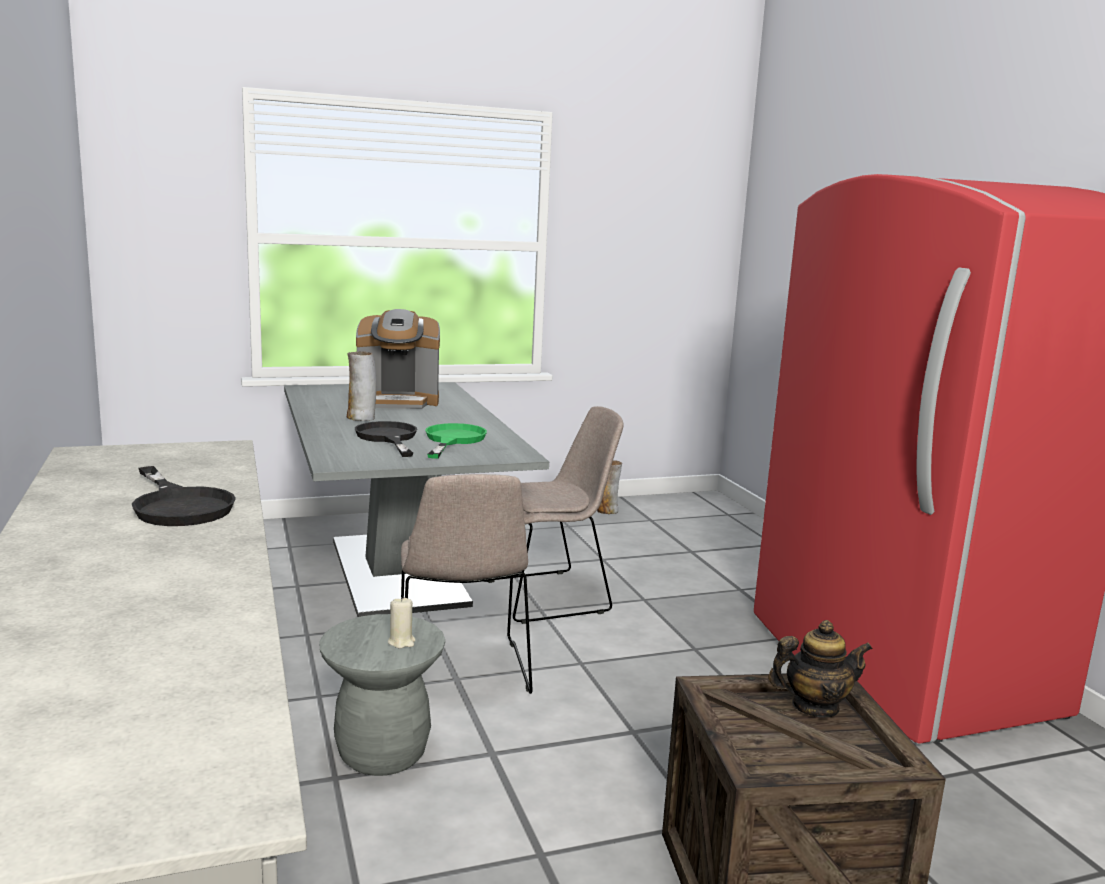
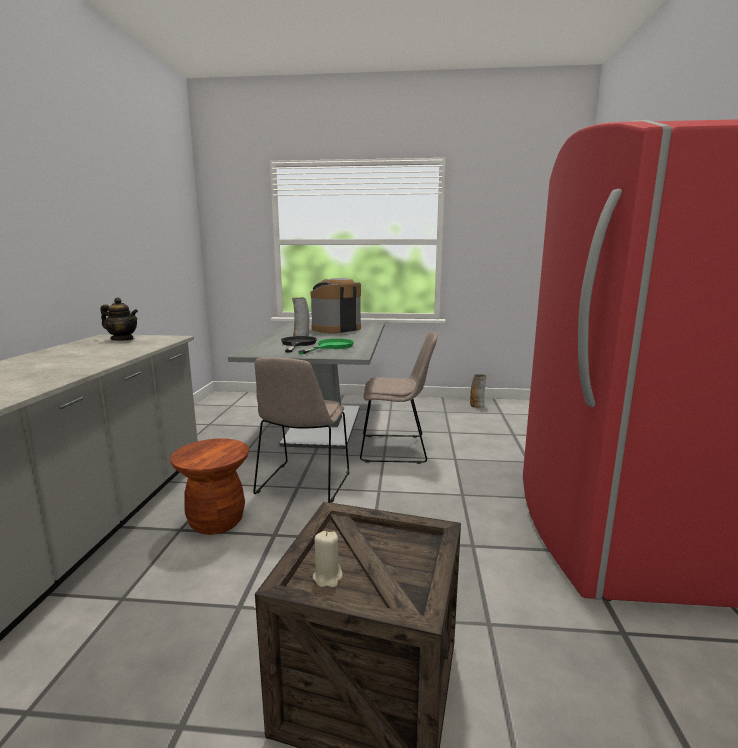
camera: 25 degrees right, 0 degrees up
black frying pan [132,466,236,526] -> none
grey stool [319,614,445,776] -> brown stool [170,439,249,535]
coffee machine [356,309,440,409] -> coffee machine turned 120 degrees clockwise [311,278,361,333]
beige candle [388,597,416,648] -> beige candle moved to [313,531,343,588]
teapot [768,620,873,718] -> teapot moved to [100,298,138,340]

